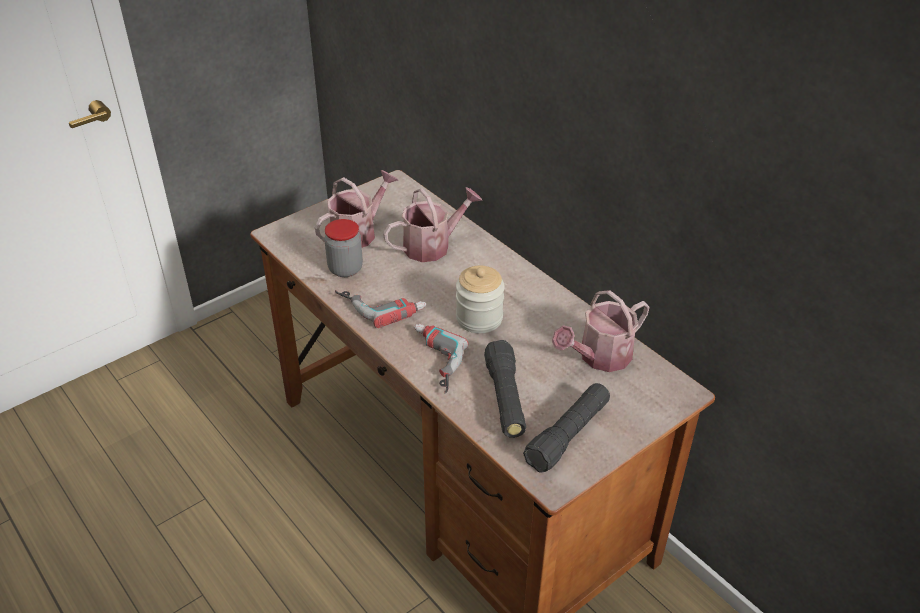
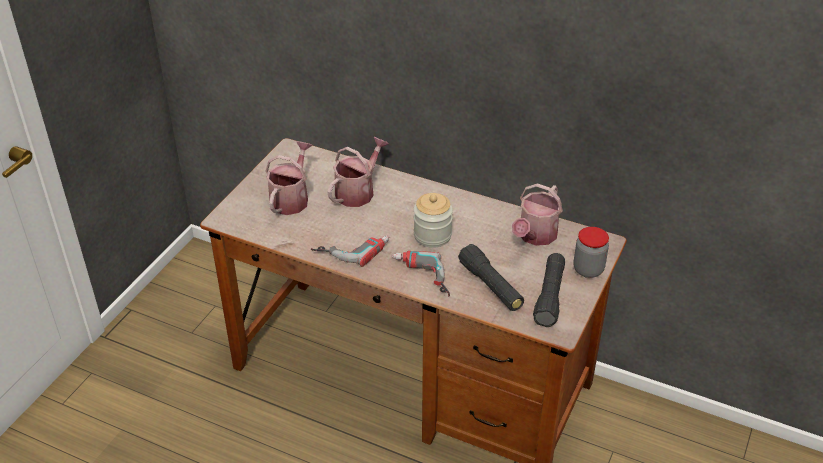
camera: 25 degrees left, 0 degrees up
jar [324,219,363,277] -> jar moved to [573,227,609,278]

